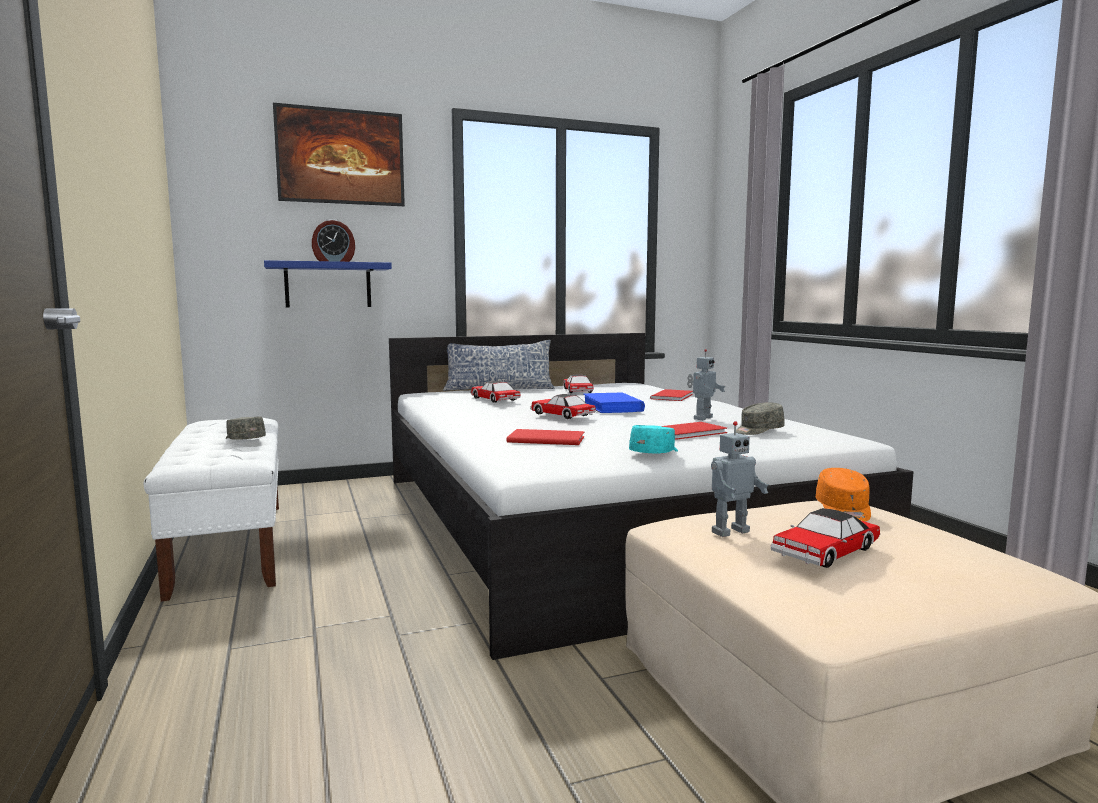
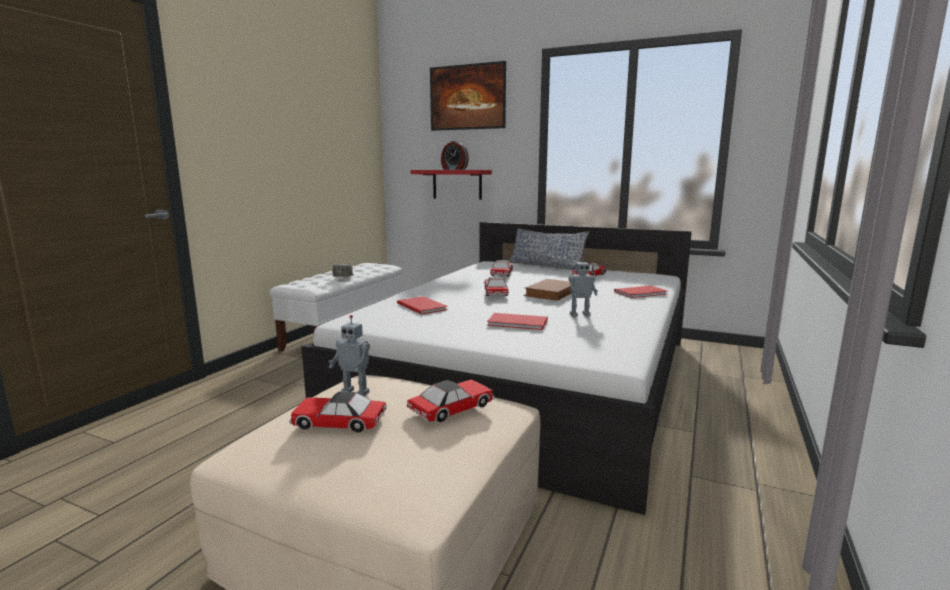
camera: 45 degrees right, 5 degrees up
blue shelf [264,260,392,308] -> red shelf [411,170,492,200]
blue book [583,392,645,413] -> brown book [523,279,571,301]
turquoise cap [629,425,678,453] -> none
grey cap [736,403,785,435] -> none
orange cap [816,468,871,522] -> toy car [407,380,494,422]

